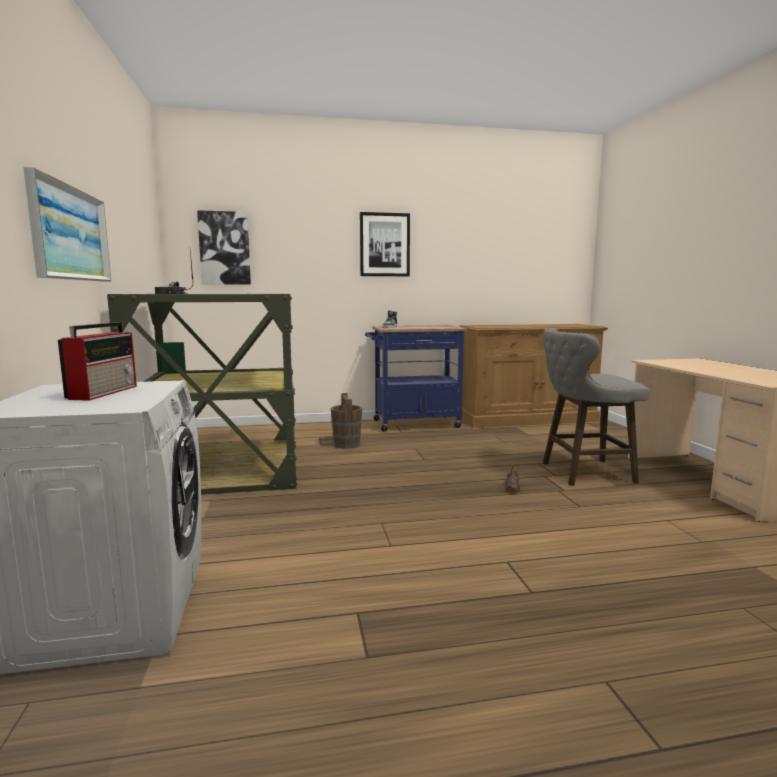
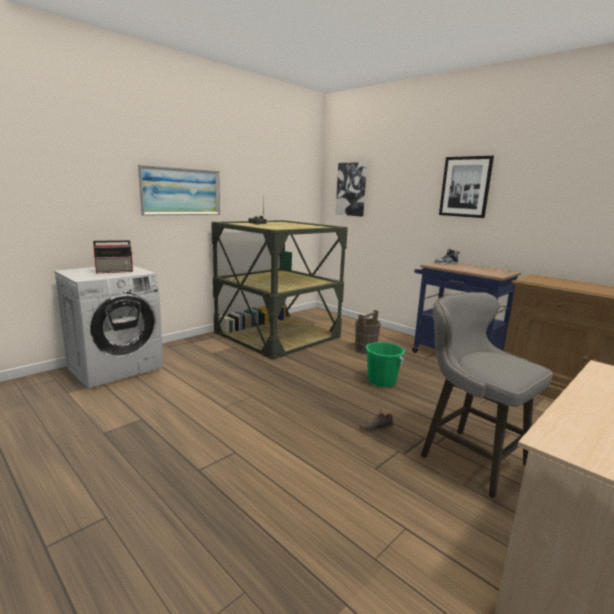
camera: 55 degrees right, 5 degrees up
none -> green bucket [365,342,405,387]

